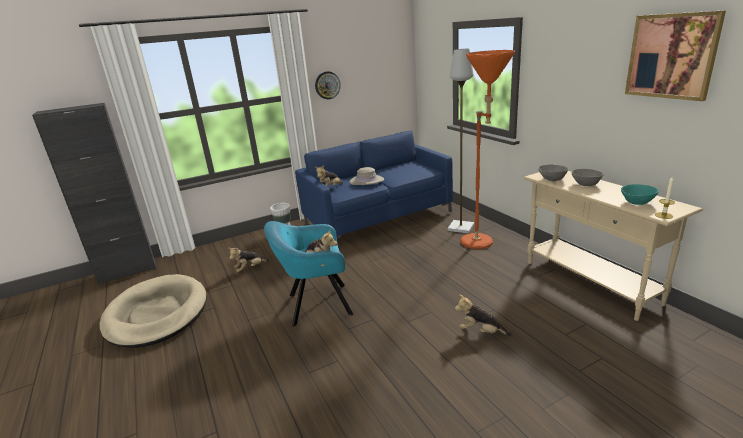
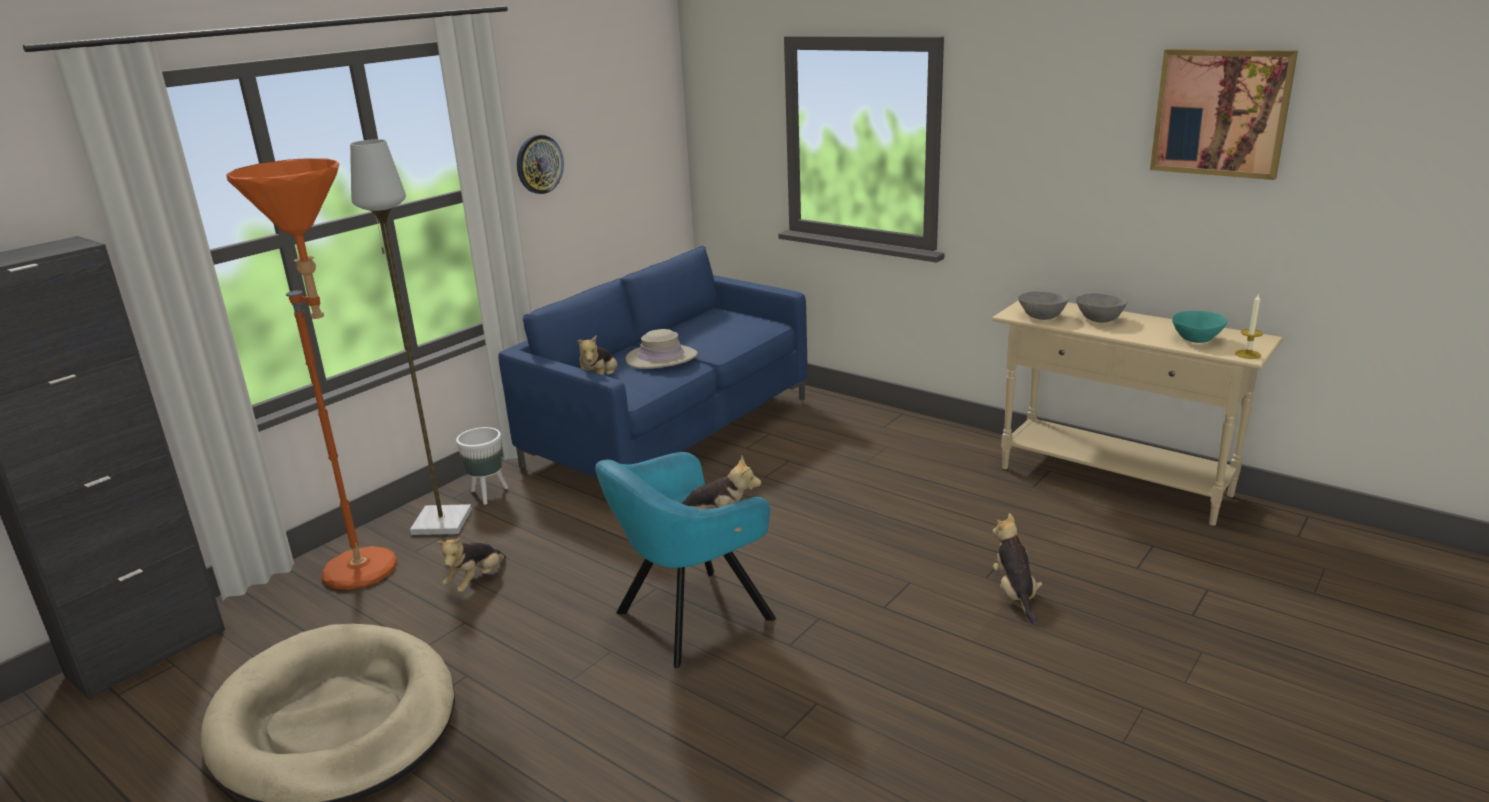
camera: 25 degrees left, 0 degrees up
grey floor lamp [447,49,474,234] -> grey floor lamp moved to [350,139,472,535]
plush toy [455,294,512,336] -> plush toy turned 90 degrees clockwise [993,513,1042,624]
orange floor lamp [460,50,515,249] -> orange floor lamp moved to [226,158,397,590]

